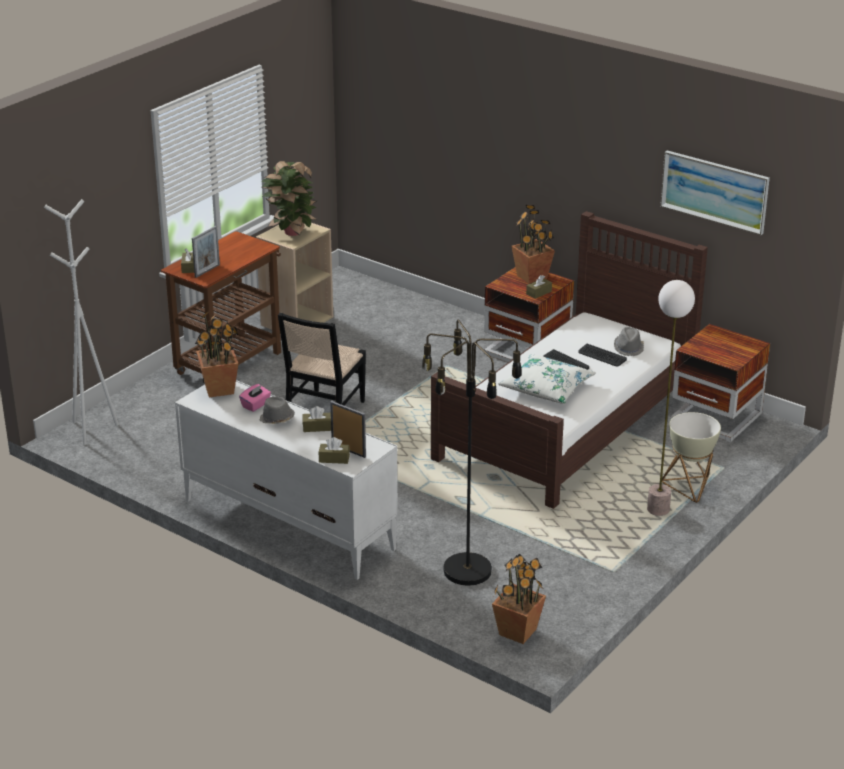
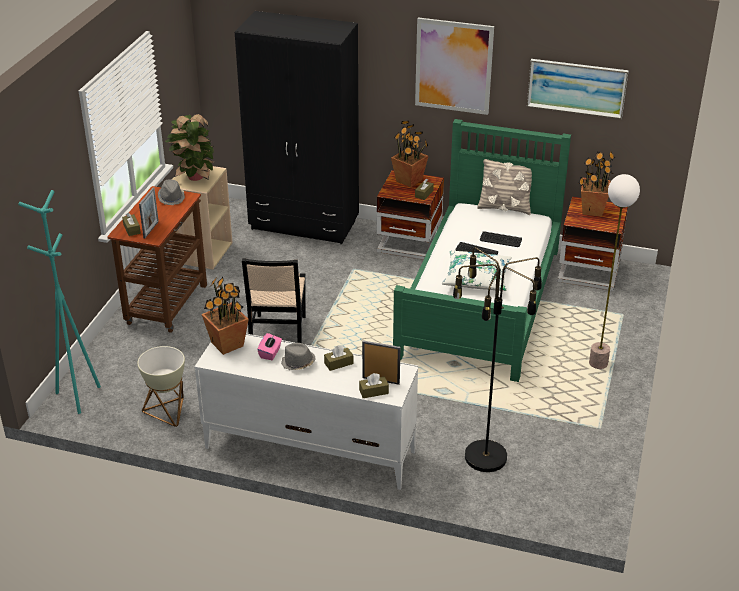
camera: 20 degrees left, 5 degrees up
white clothes rack [44,199,119,445] -> turquoise clothes rack [18,190,101,414]
brown bed [431,211,708,509] -> green bed [393,119,571,382]
potted plant [492,554,546,644] -> potted plant moved to [579,151,616,216]
grey hat [614,327,644,356] -> grey hat moved to [158,179,185,205]
planter [662,412,721,503] -> planter moved to [137,346,185,427]
none -> black wardrobe [235,11,359,244]
none -> picture [415,18,494,115]
none -> beige pillow [477,159,532,215]

